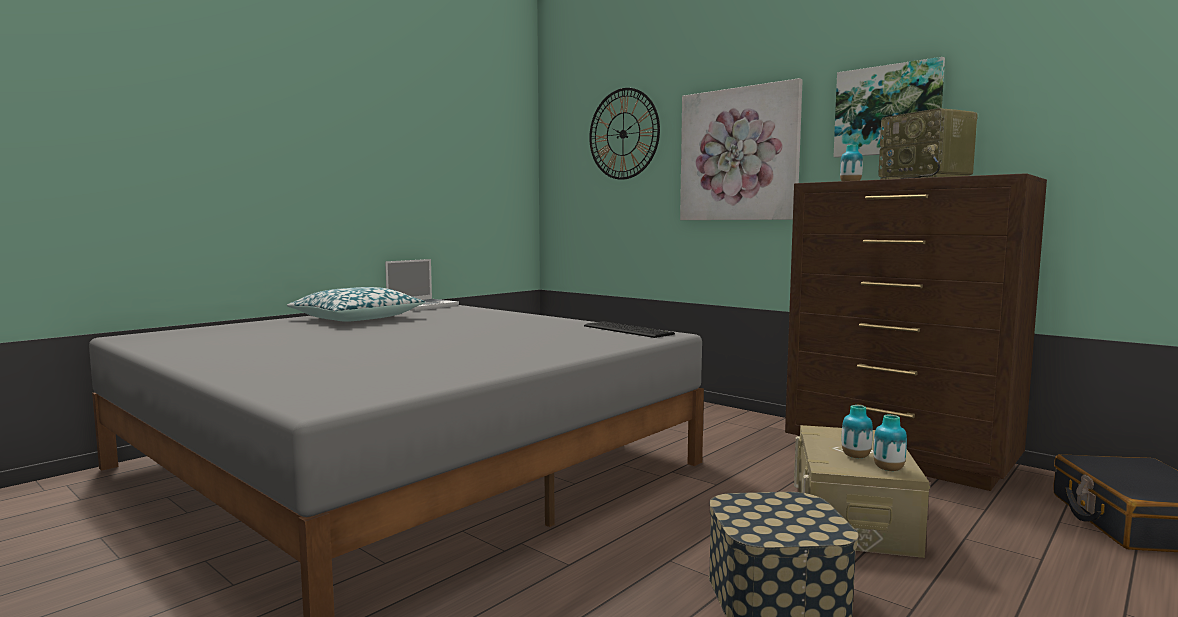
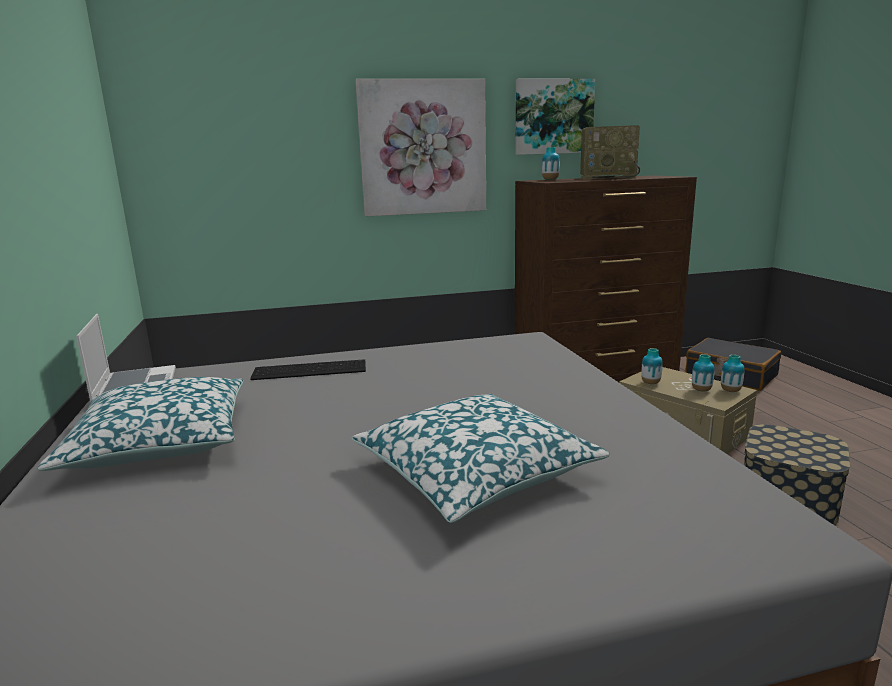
camera: 55 degrees left, 10 degrees up
keyboard [584,321,675,338] -> keyboard moved to [251,359,366,380]
wall clock [589,88,660,180] -> none
none -> pillow [352,394,610,523]
none -> vase [641,348,663,384]

